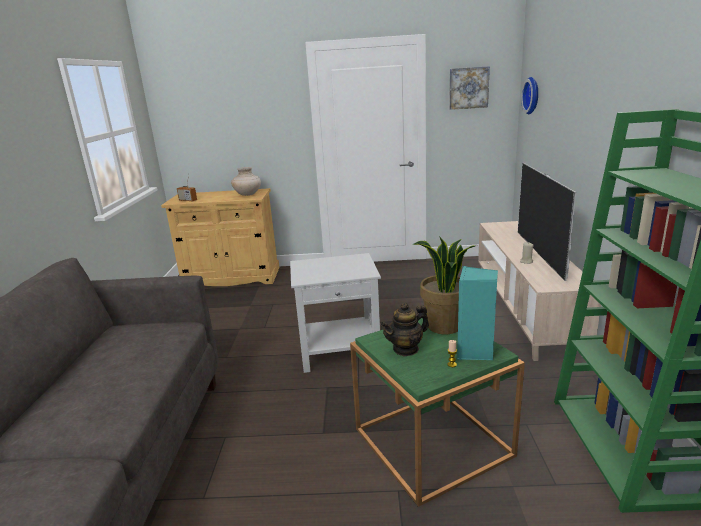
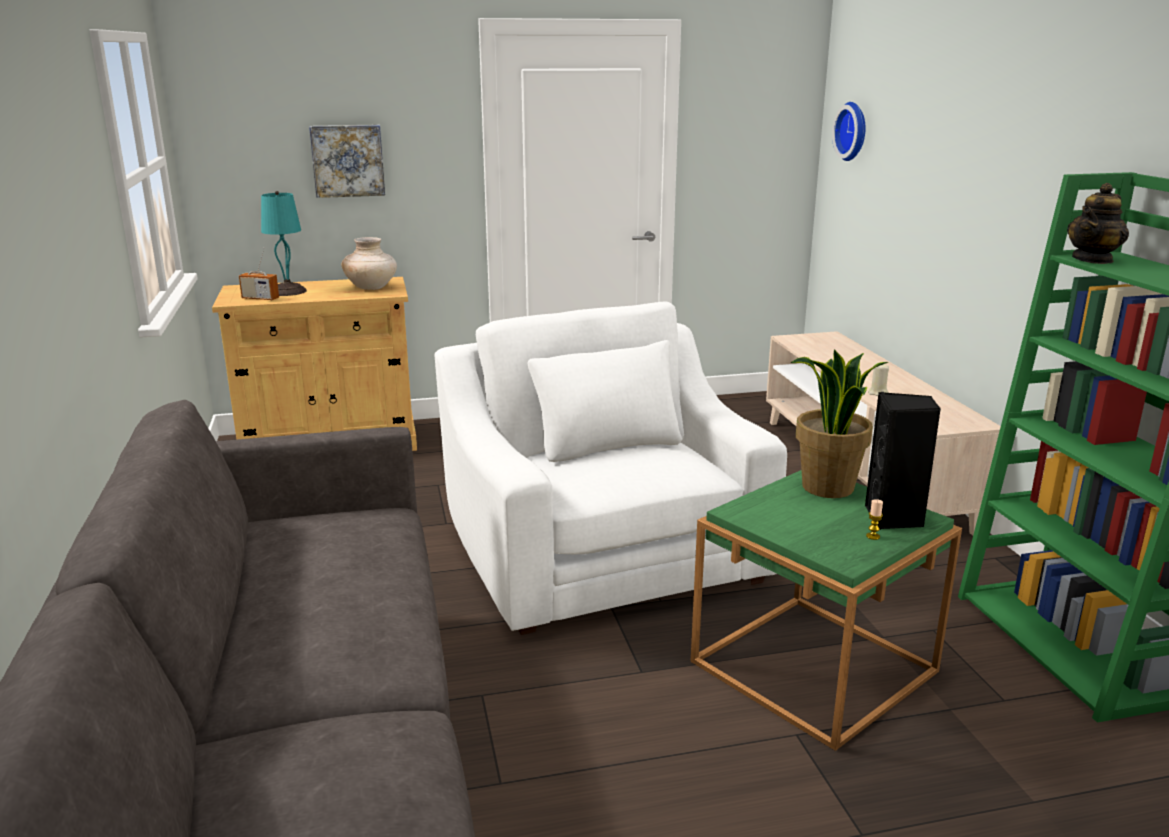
camera: 15 degrees left, 0 degrees up
white side table [290,253,381,373] -> white armchair [435,301,787,635]
teapot [380,303,429,356] -> teapot moved to [1067,183,1129,264]
picture [449,66,490,110] -> picture moved to [309,125,385,198]
turquoise speaker [457,266,498,360] -> black speaker [865,392,941,530]
television [518,163,576,281] -> none
none -> turquoise table lamp [261,191,307,296]

